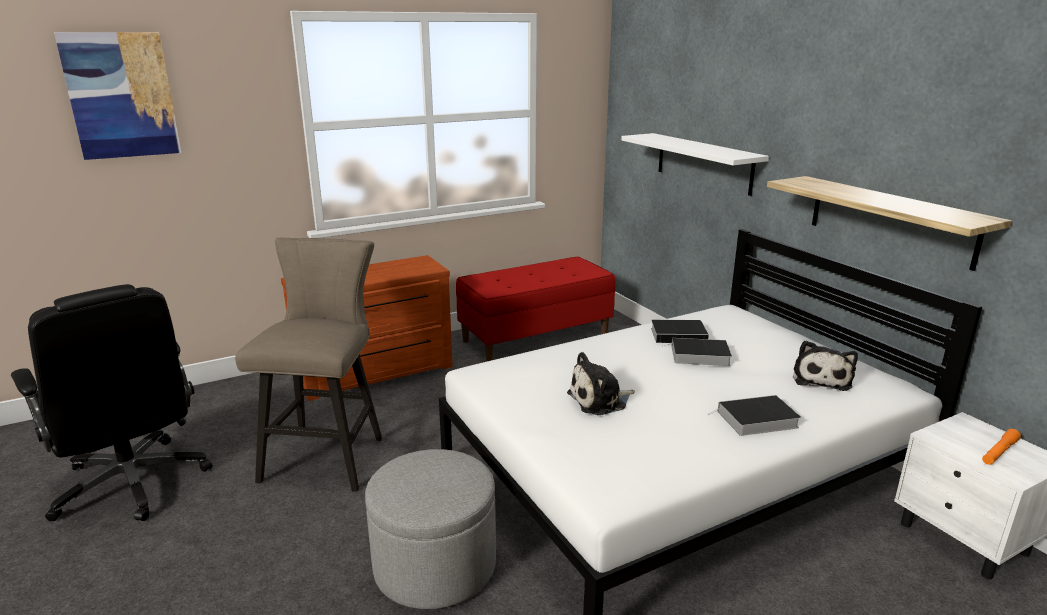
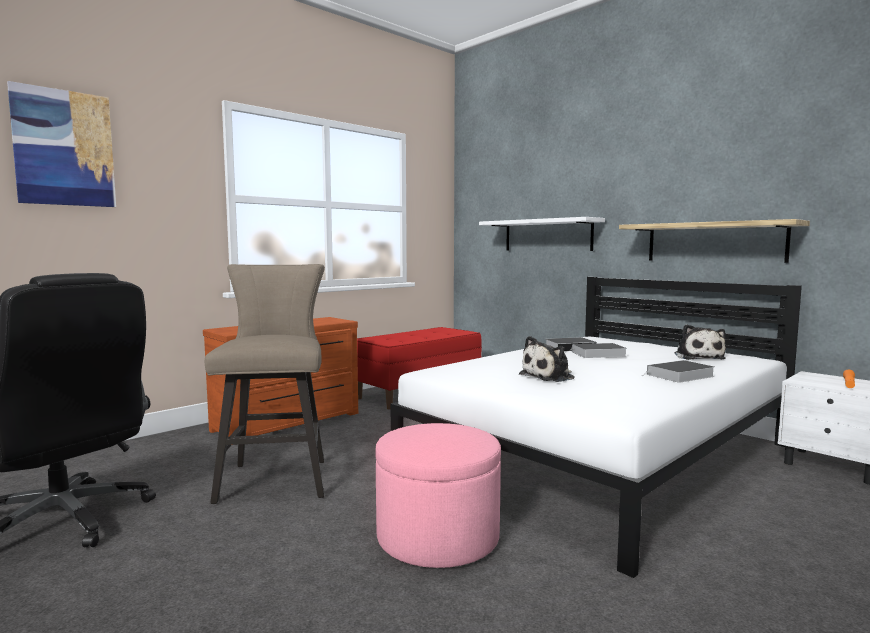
camera: 15 degrees left, 15 degrees down
grey ottoman [365,449,496,609] -> pink ottoman [375,423,501,568]

